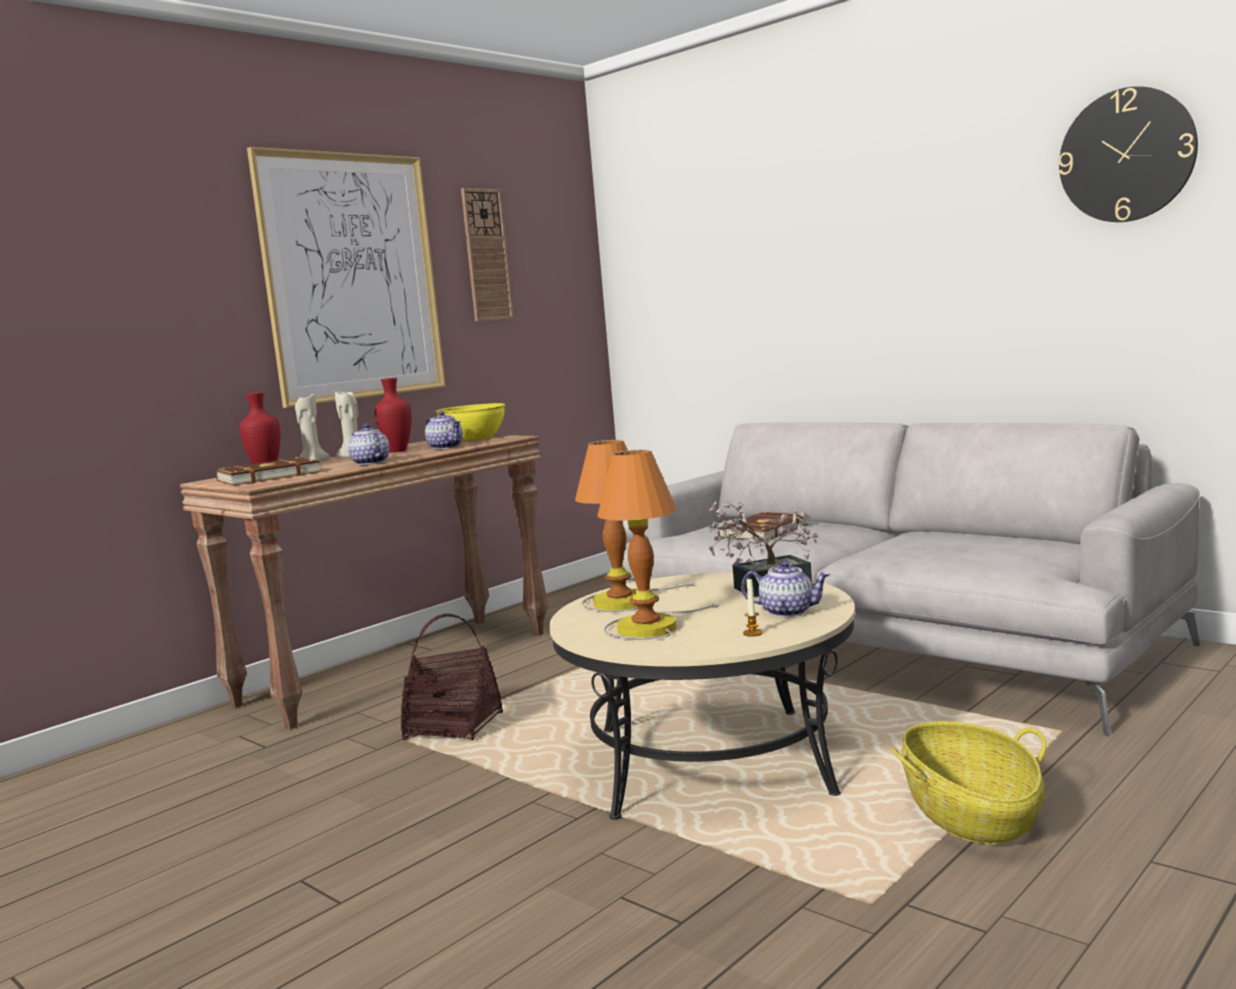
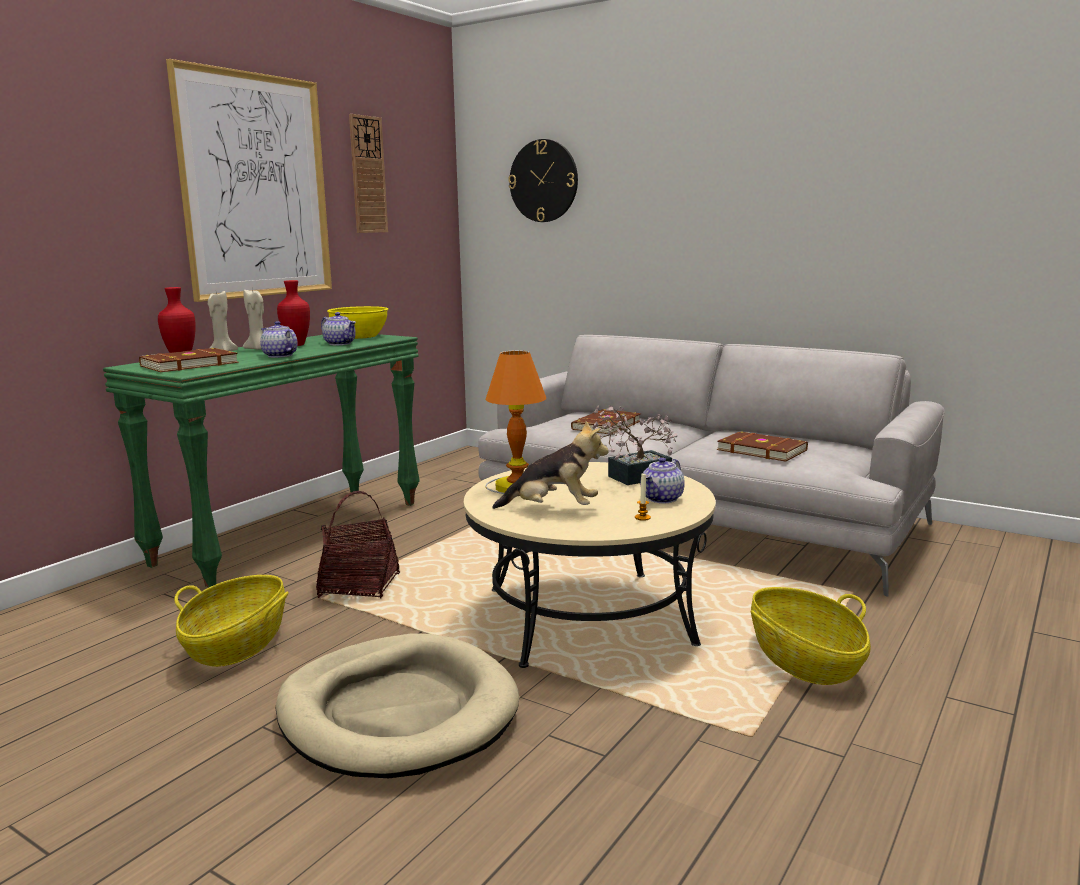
camera: 10 degrees left, 5 degrees up
brown console table [180,435,549,730] -> green console table [103,334,420,587]
table lamp [597,449,721,640] -> plush toy [492,421,609,509]
teapot [741,561,830,617] -> teapot turned 120 degrees clockwise [640,458,685,503]
wall clock [1059,86,1198,222] -> wall clock moved to [508,139,578,222]
none -> basket [174,575,289,667]
none -> beige dog bed [276,634,519,778]
none -> brown book [717,432,808,462]

